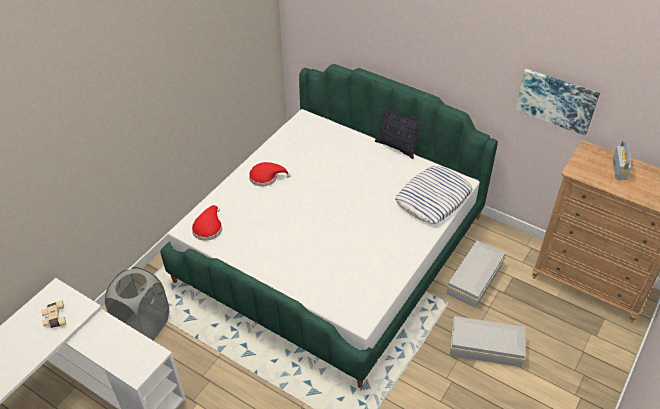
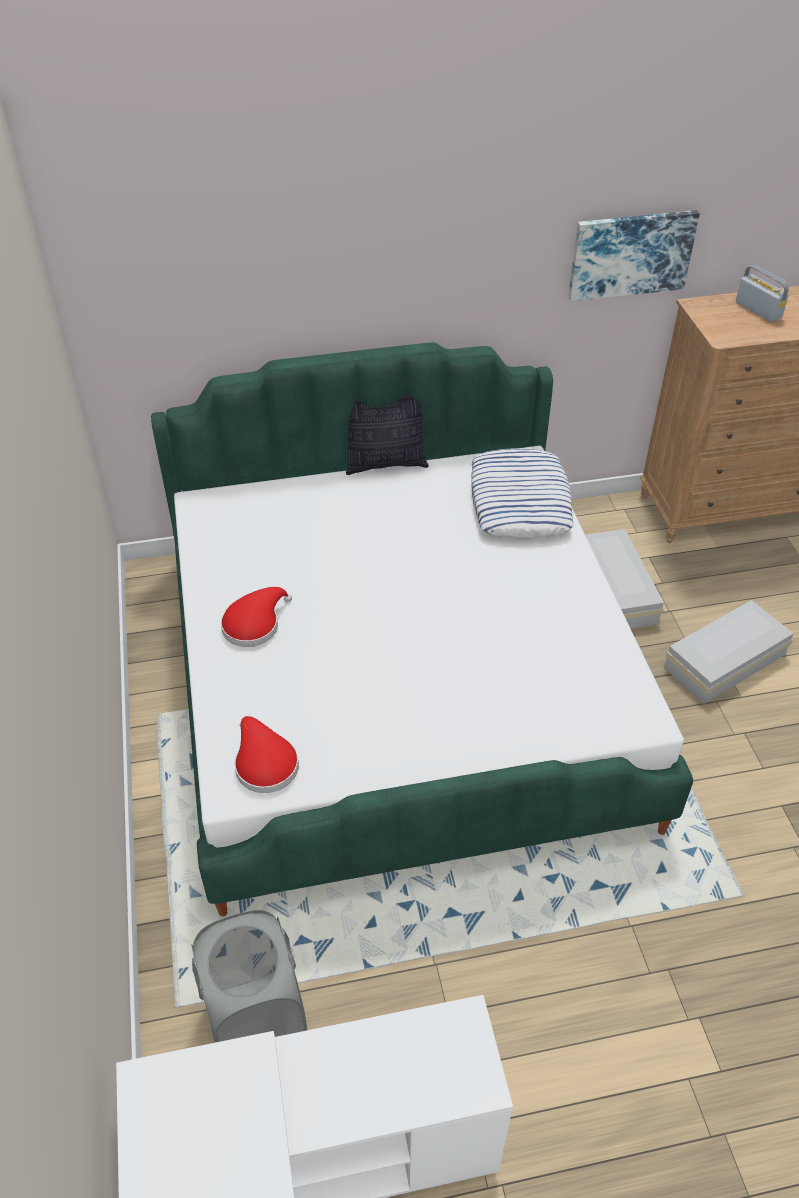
camera: 45 degrees left, 0 degrees up
beige binoculars [41,300,66,328] -> none

